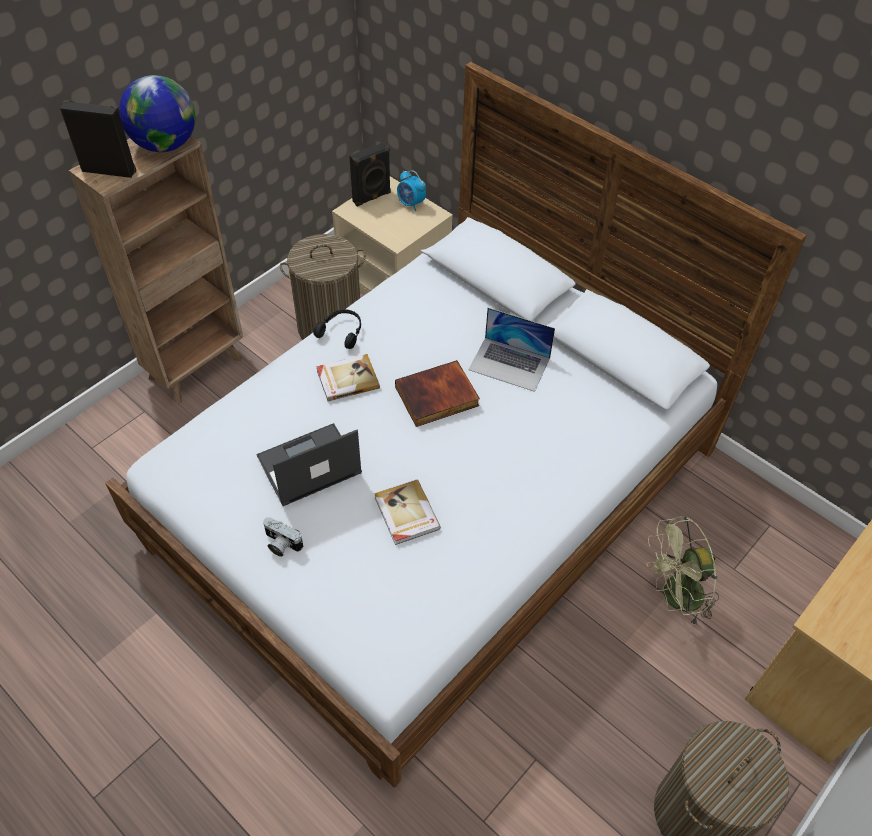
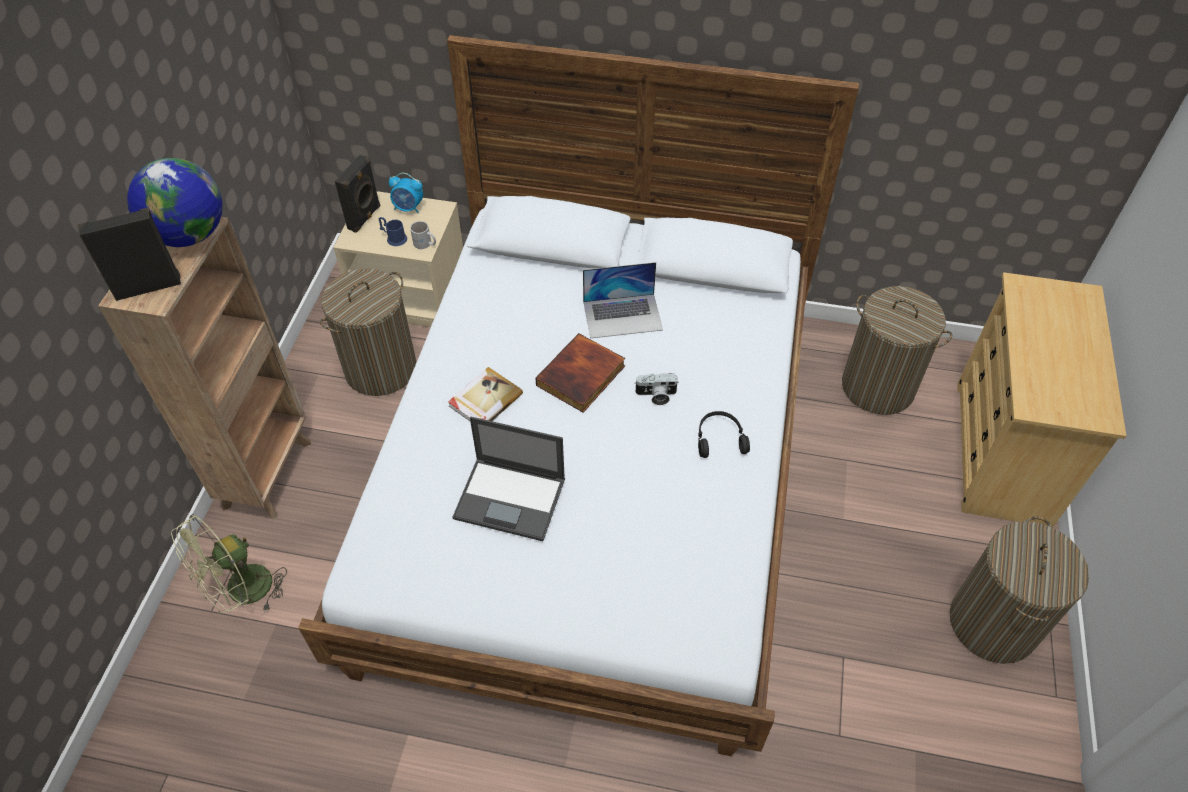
camera: 30 degrees left, 0 degrees up
laptop [256,423,362,506] -> laptop turned 105 degrees counterclockwise [452,417,565,541]
camera [263,517,303,557] -> camera moved to [634,373,679,405]
black headphones [313,309,361,349] -> black headphones moved to [698,411,750,458]
book [374,479,441,545] -> none
green fan [646,516,719,627] -> green fan moved to [171,514,287,613]
none -> blue mug [379,217,407,246]
none -> white mug [410,221,436,249]
none -> laundry basket [842,286,953,415]

